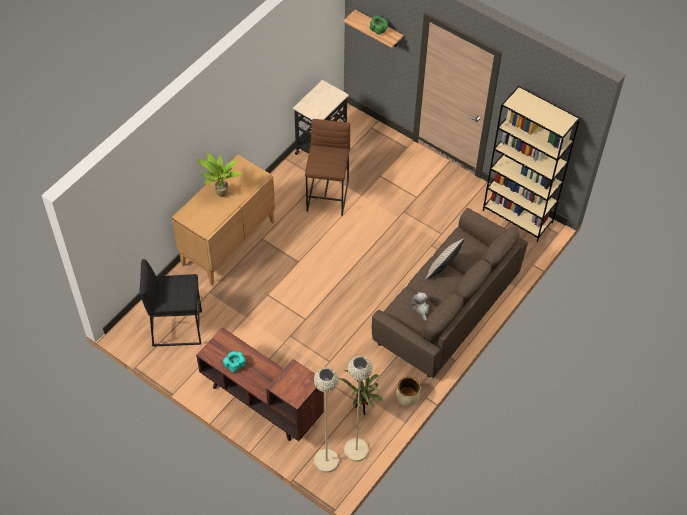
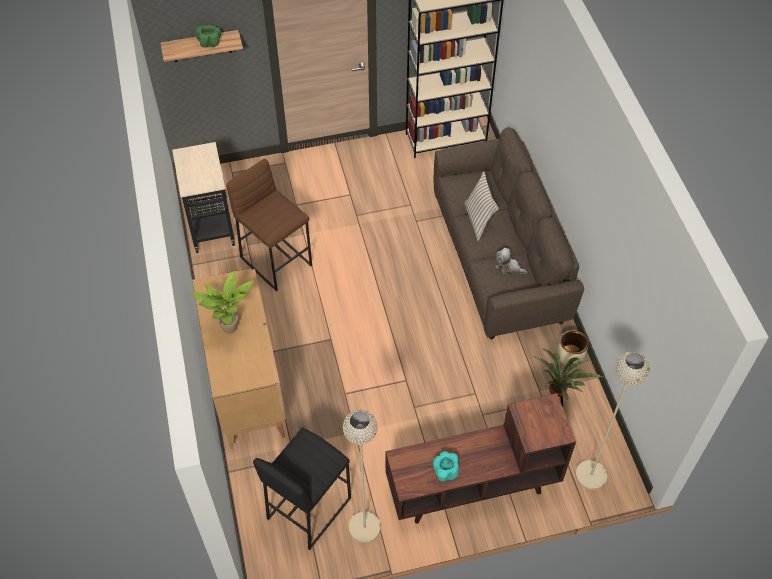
camera: 50 degrees left, 0 degrees up
beige floor lamp [344,356,373,462] -> beige floor lamp moved to [343,410,381,543]

